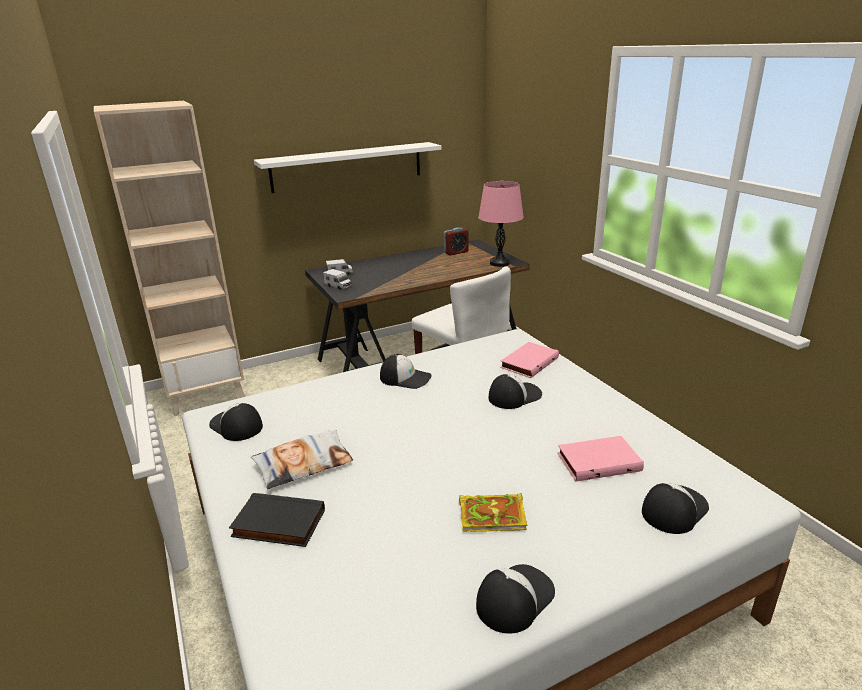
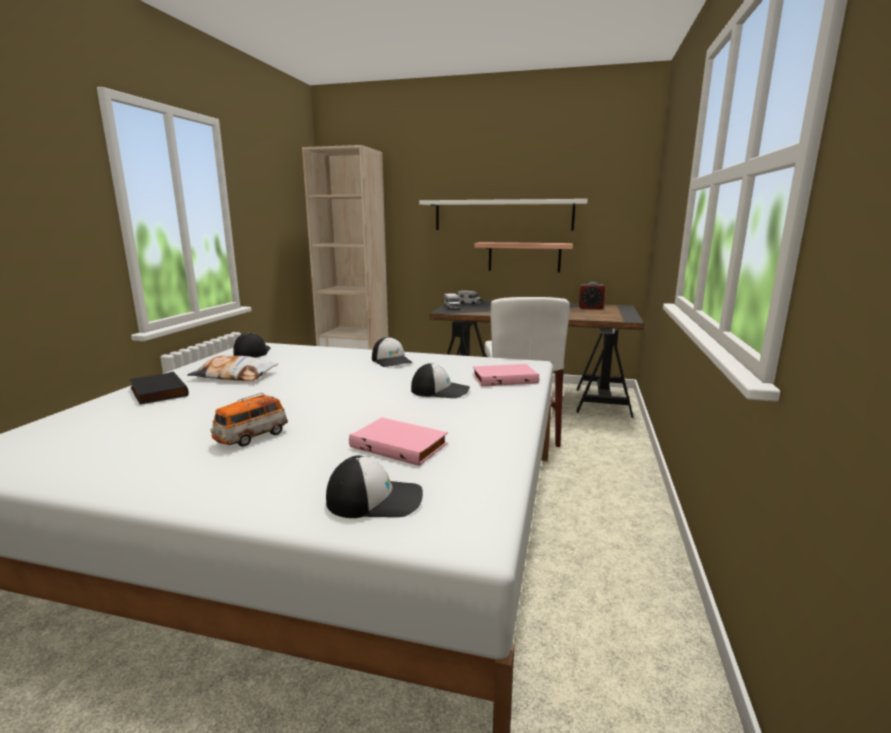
camera: 40 degrees right, 10 degrees down
book [459,493,527,532] -> toy car [210,393,288,446]
cap [476,564,555,634] -> none
pink table lamp [478,181,524,267] -> none
none -> shelf [474,242,573,272]

